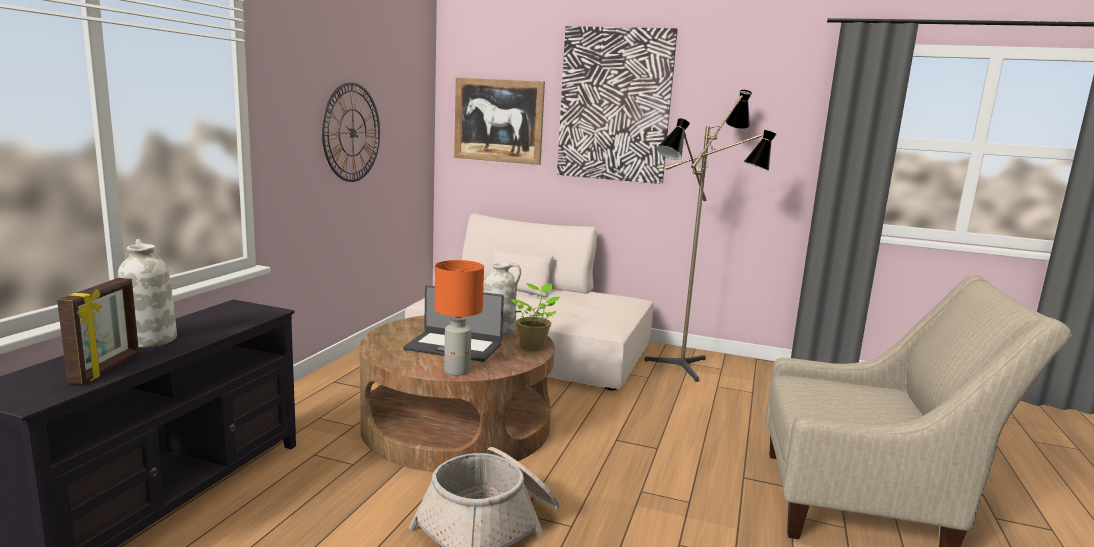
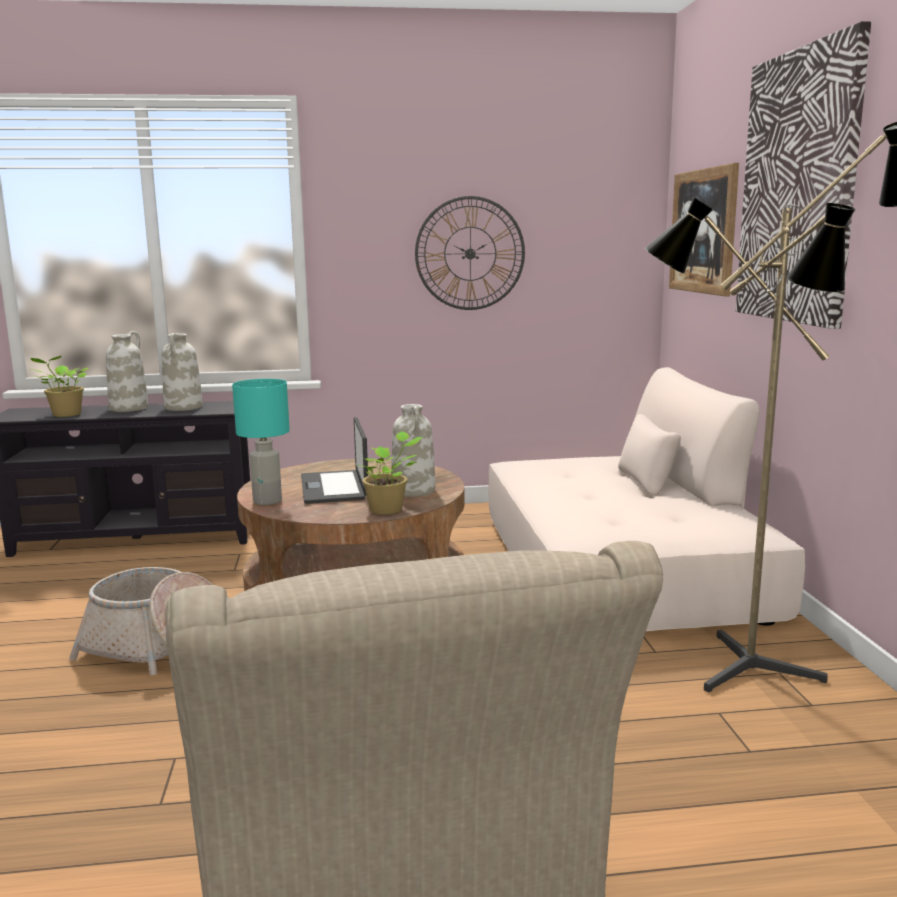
camera: 65 degrees right, 0 degrees up
picture frame [57,278,139,384] -> potted plant [31,356,88,417]
orange table lamp [434,260,484,376] -> turquoise table lamp [232,379,290,505]
none -> white vase [162,333,203,411]

